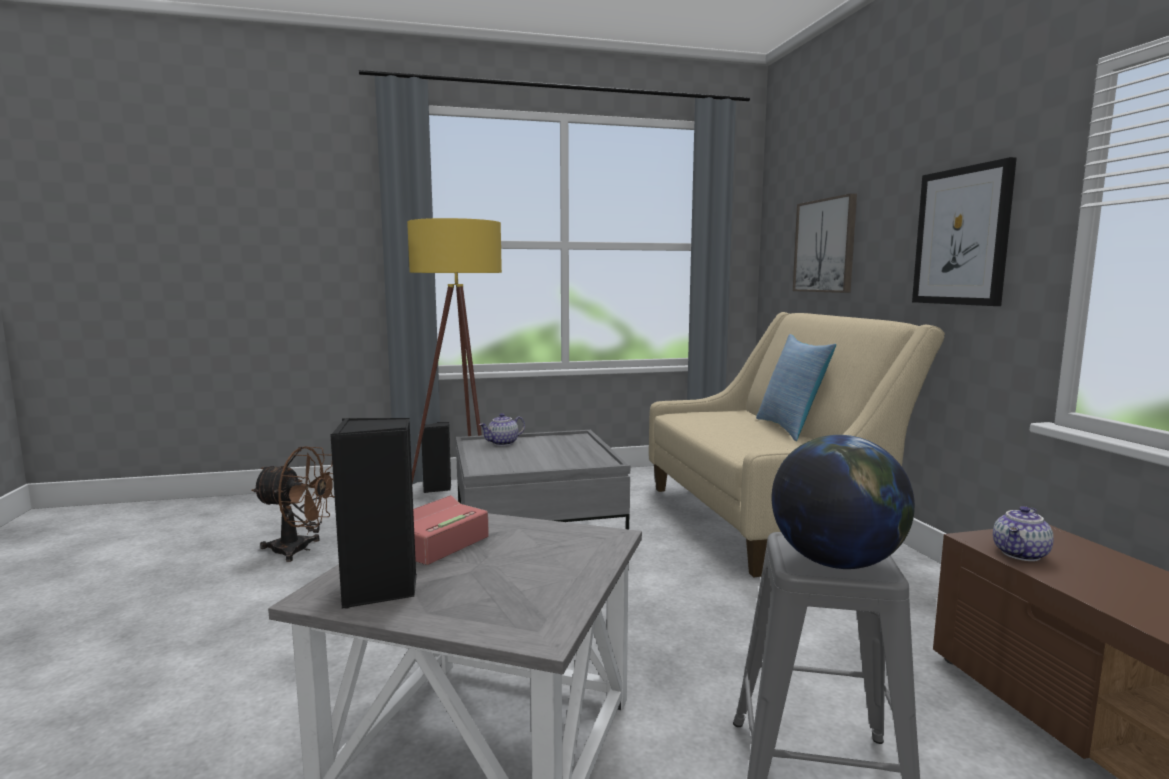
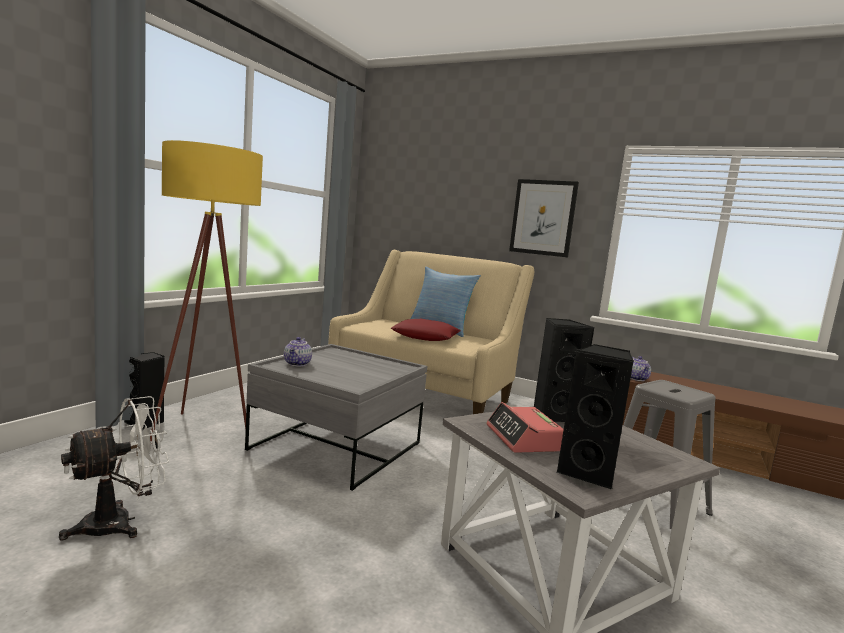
camera: 50 degrees left, 0 degrees up
brown fan [251,446,335,562] -> white fan [59,396,169,540]
globe [772,435,915,569] -> none
picture [793,193,857,293] -> none
none -> red pillow [391,319,460,341]
none -> black speaker [534,318,594,422]

